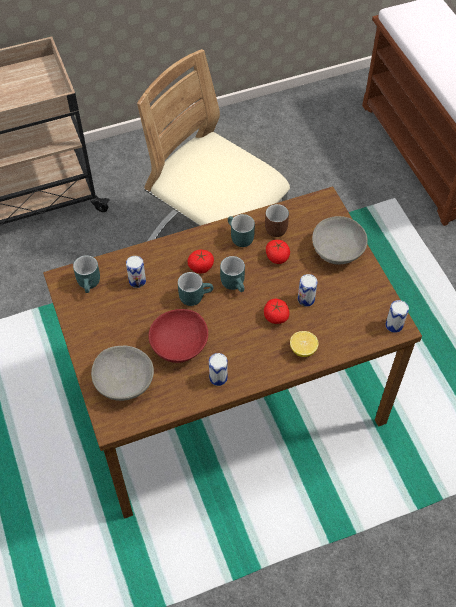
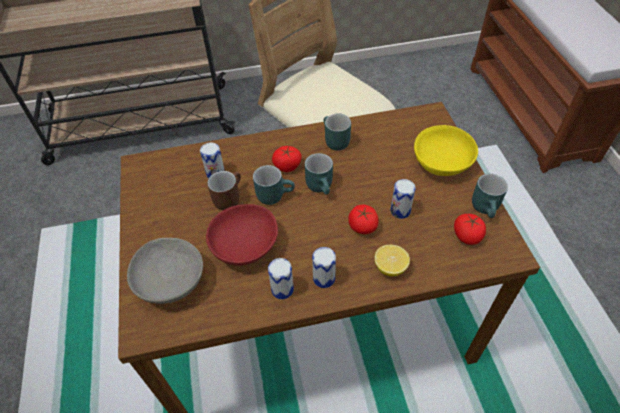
camera: 10 degrees right, 5 degrees down
turquoise mug [73,255,100,293] -> turquoise mug moved to [472,174,508,218]
brown mug [265,204,289,237] -> brown mug moved to [207,171,241,210]
tomato [266,240,290,264] -> tomato moved to [454,214,486,245]
grey bowl [312,216,368,265] -> yellow bowl [414,125,478,176]
can [385,300,409,333] -> can moved to [312,247,336,288]

